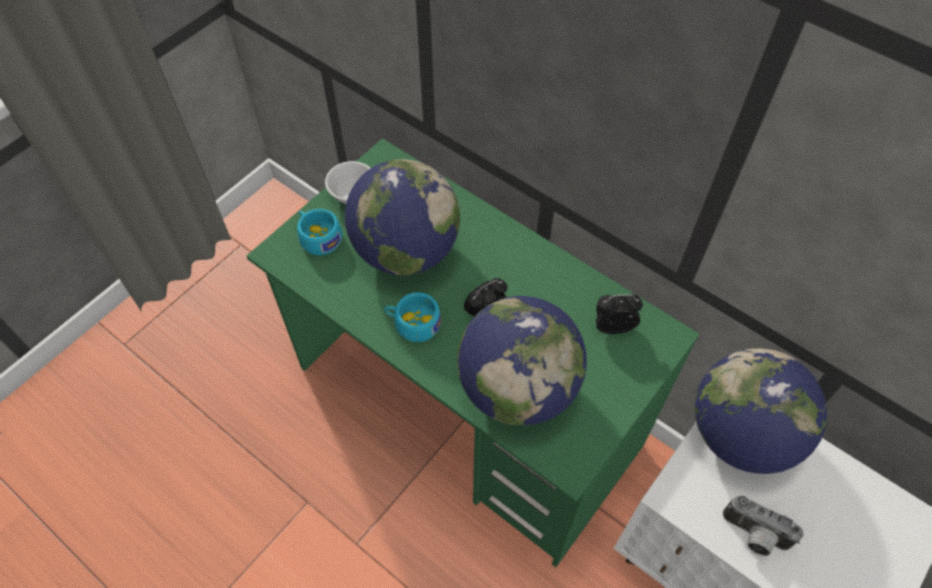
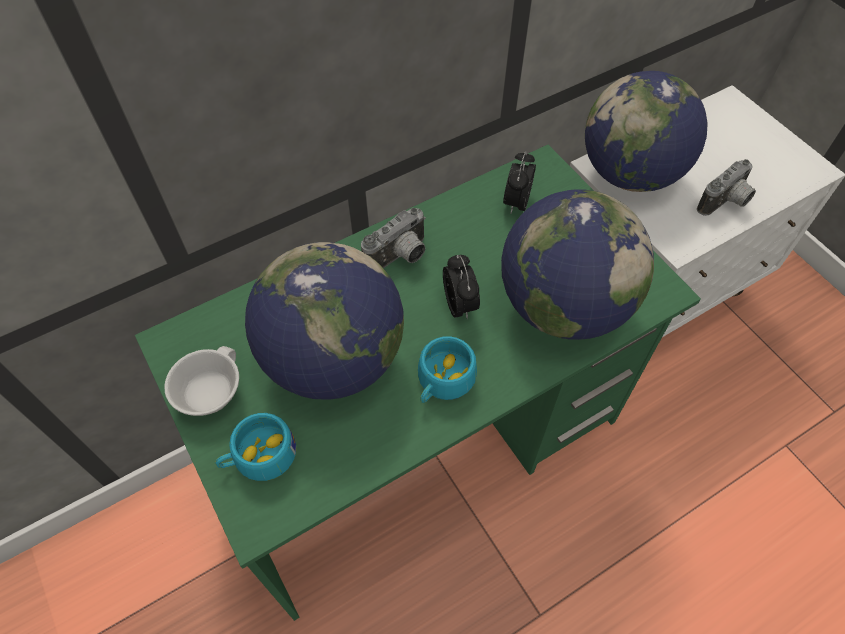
camera: 70 degrees left, 0 degrees up
none -> camera [361,208,426,268]

